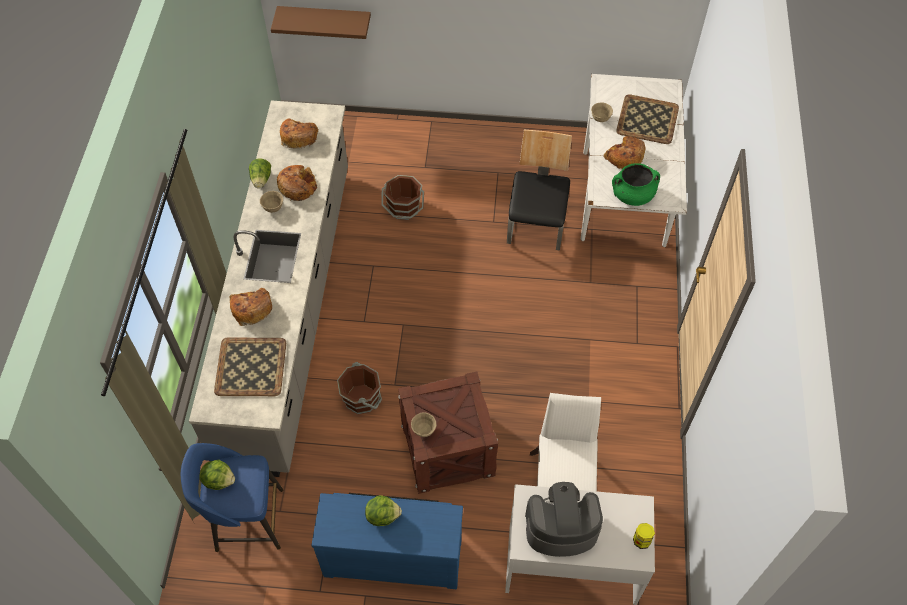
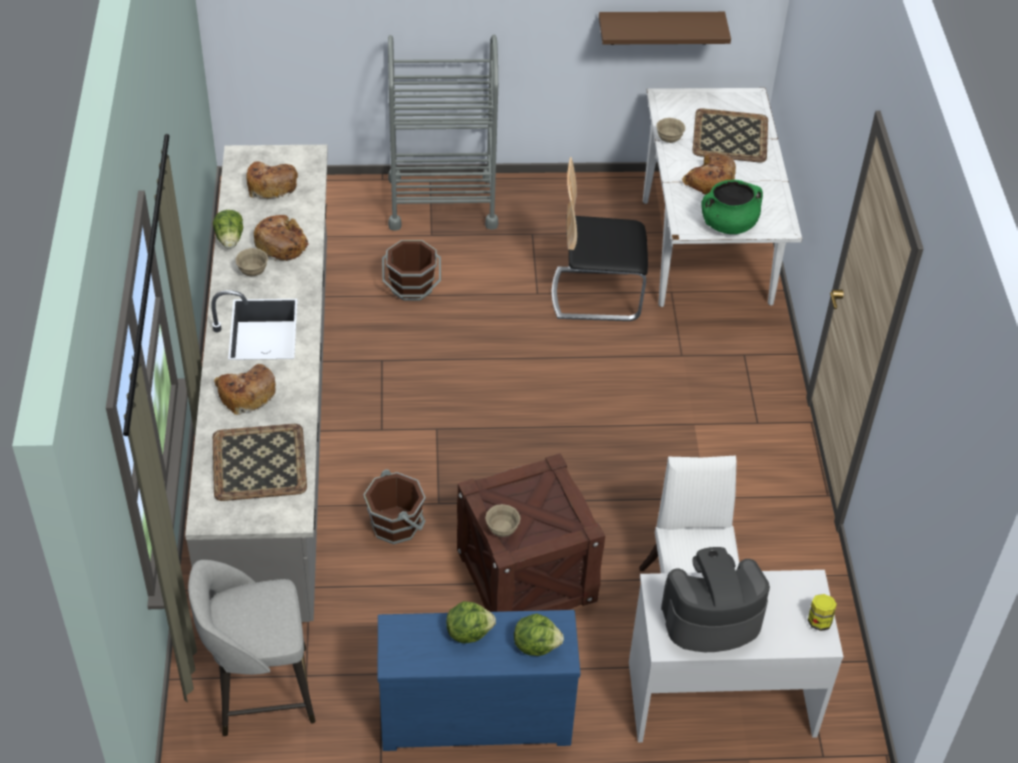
camera: 10 degrees left, 10 degrees down
blue stool [181,443,283,552] -> grey stool [188,560,316,736]
lettuce [199,460,235,490] -> lettuce moved to [514,614,564,656]
brown shelf [271,6,371,39] -> brown shelf moved to [599,12,731,45]
chair [507,130,572,251] -> chair turned 90 degrees counterclockwise [551,157,648,321]
none -> grey cart [388,35,498,231]

